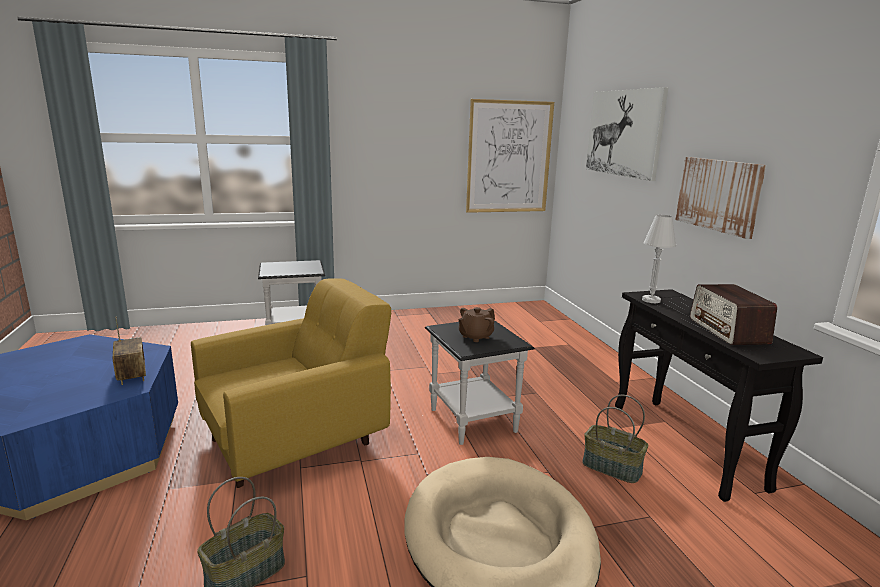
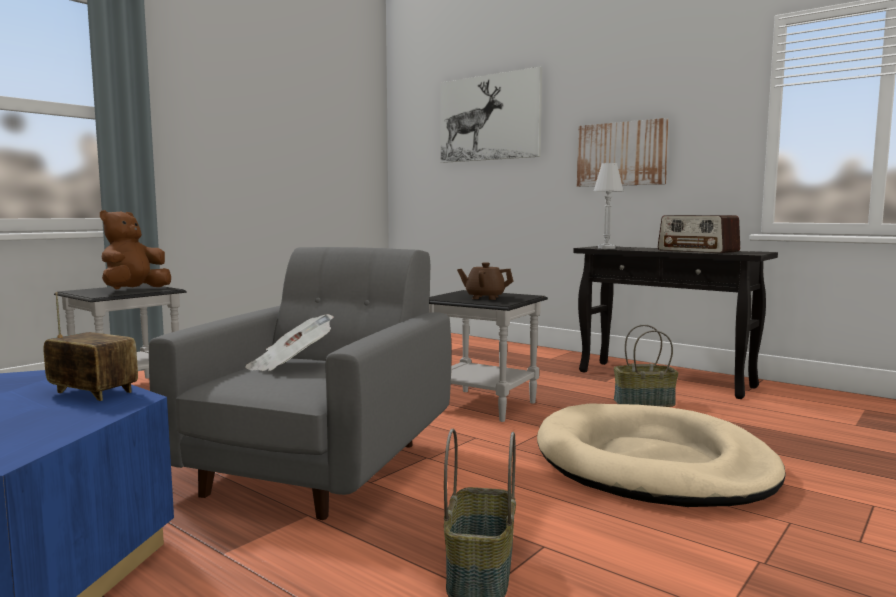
camera: 35 degrees left, 10 degrees down
yellow armchair [191,278,391,488] -> grey armchair [149,247,451,520]
brown teapot [459,307,495,342] -> brown teapot turned 90 degrees clockwise [457,262,514,300]
picture [466,99,554,213] -> none
none -> brown plush toy [100,210,171,289]
none -> newspaper [245,314,334,371]

